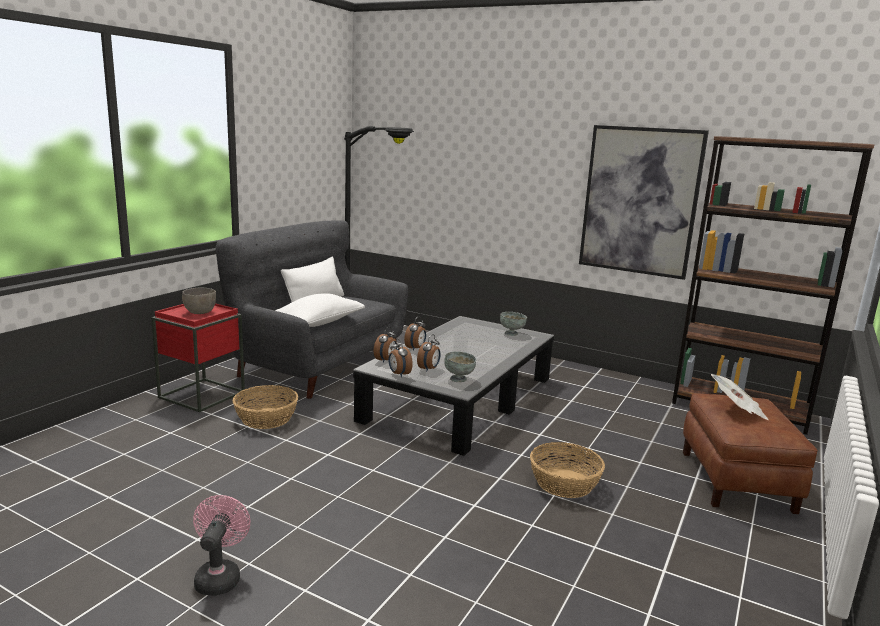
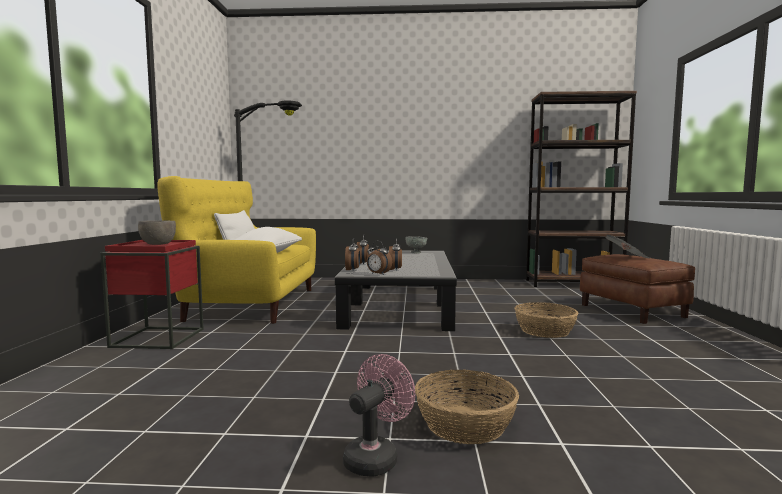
camera: 25 degrees left, 10 degrees down
pink fan [193,495,250,596] -> pink fan turned 60 degrees clockwise [343,354,415,477]
grey sofa [216,220,408,399] -> yellow sofa [157,176,316,324]
basket [233,385,298,429] -> basket moved to [415,369,519,444]
grey bowl [444,351,476,382] -> none
picture [579,125,709,280] -> none

